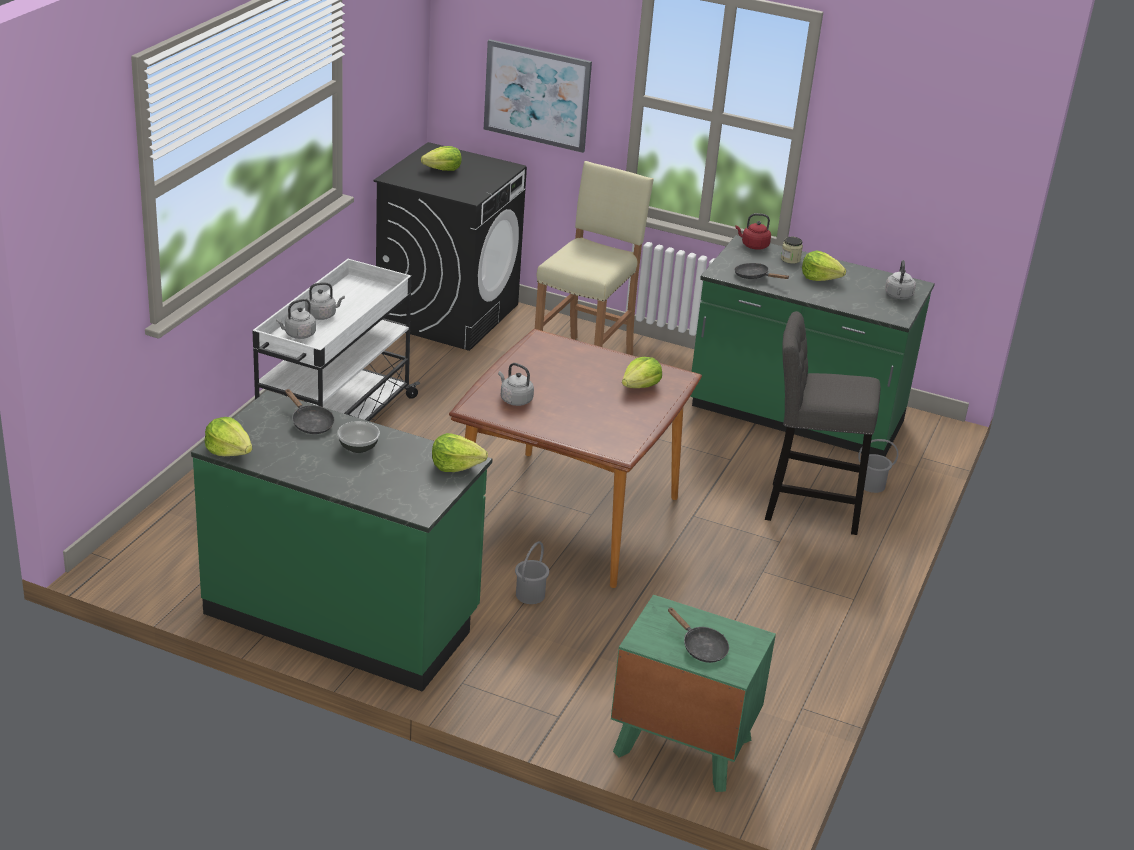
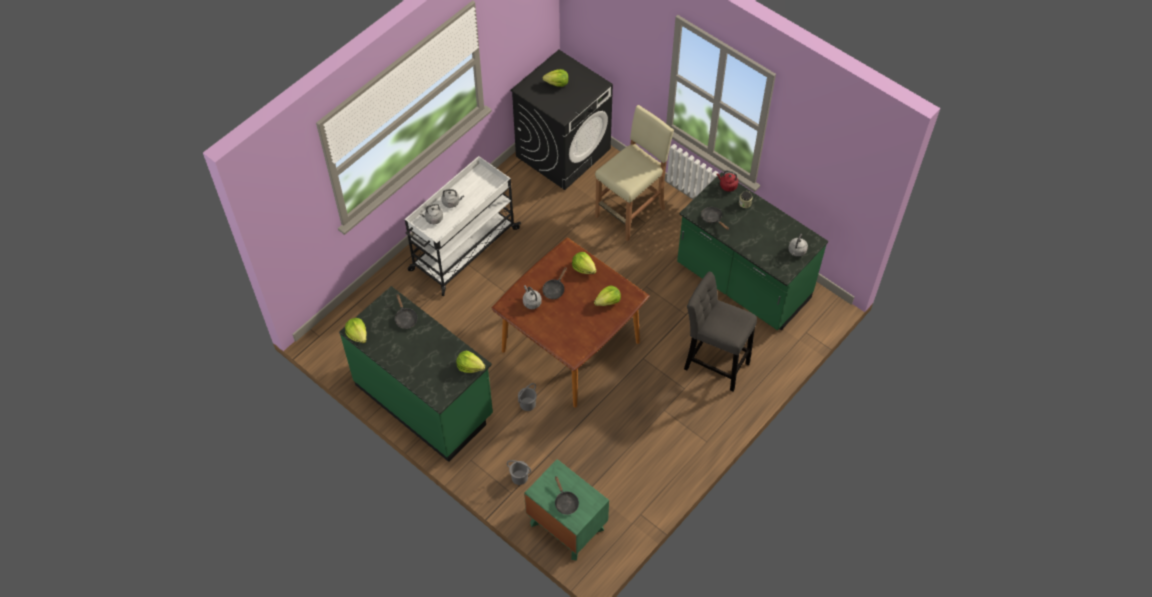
camera: 20 degrees right, 25 degrees up
bowl [337,421,380,453] -> none
picture [484,39,592,153] -> none
lettuce [802,250,846,281] -> lettuce moved to [572,252,596,274]
grey bucket [858,439,899,493] -> grey bucket moved to [507,460,531,485]
none -> black frying pan [543,267,567,299]

